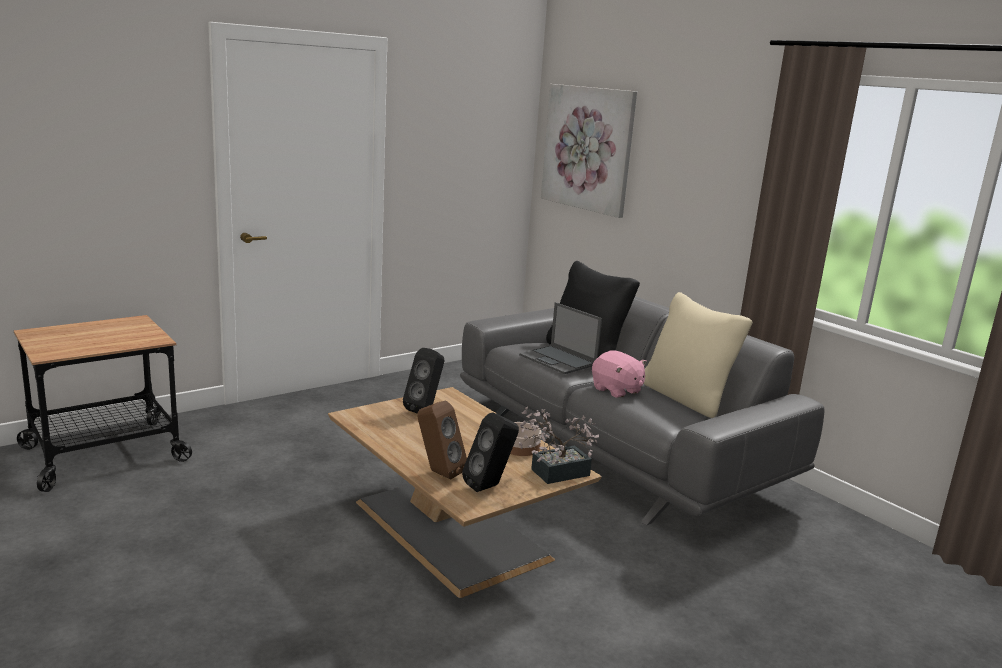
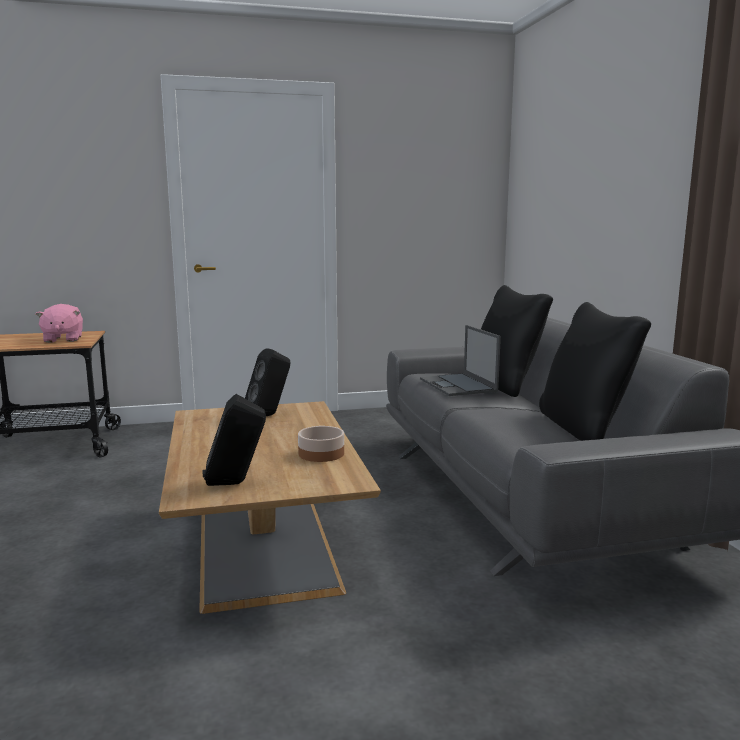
camera: 25 degrees right, 5 degrees down
brown speaker [417,401,467,480] -> none
potted plant [519,406,599,484] -> none
picture [541,84,637,218] -> none
pink plush toy [592,350,647,398] -> pink plush toy moved to [35,304,83,343]
beige pillow [643,292,753,418] -> black pillow [539,302,651,441]

